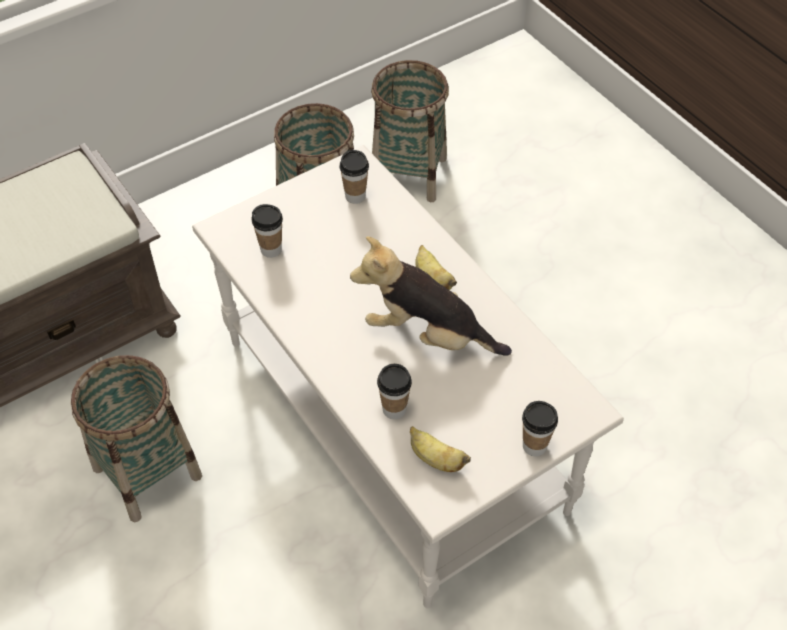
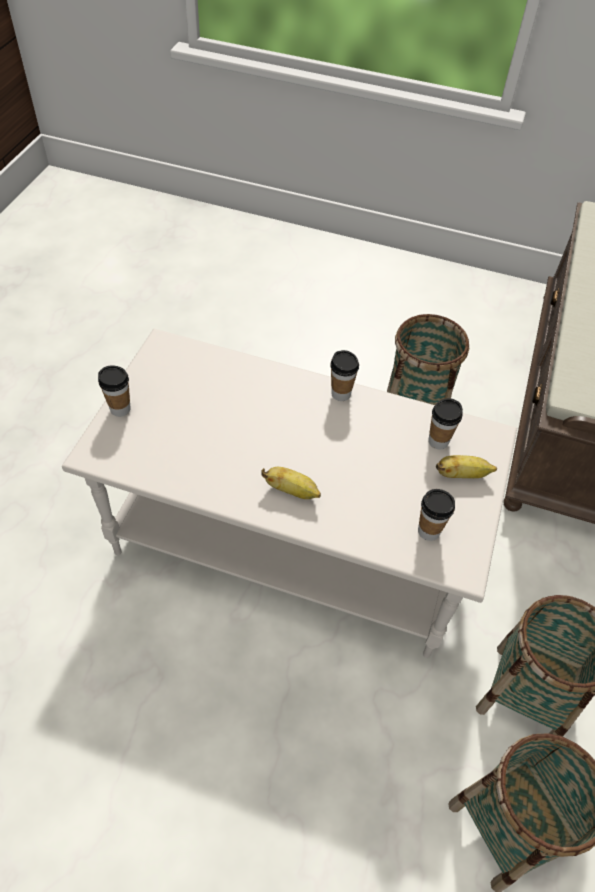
camera: 140 degrees right, 0 degrees up
plush toy [350,236,512,356] -> none
cup [377,364,412,419] -> cup moved to [330,350,359,401]
banana [410,426,471,472] -> banana moved to [436,455,497,478]

